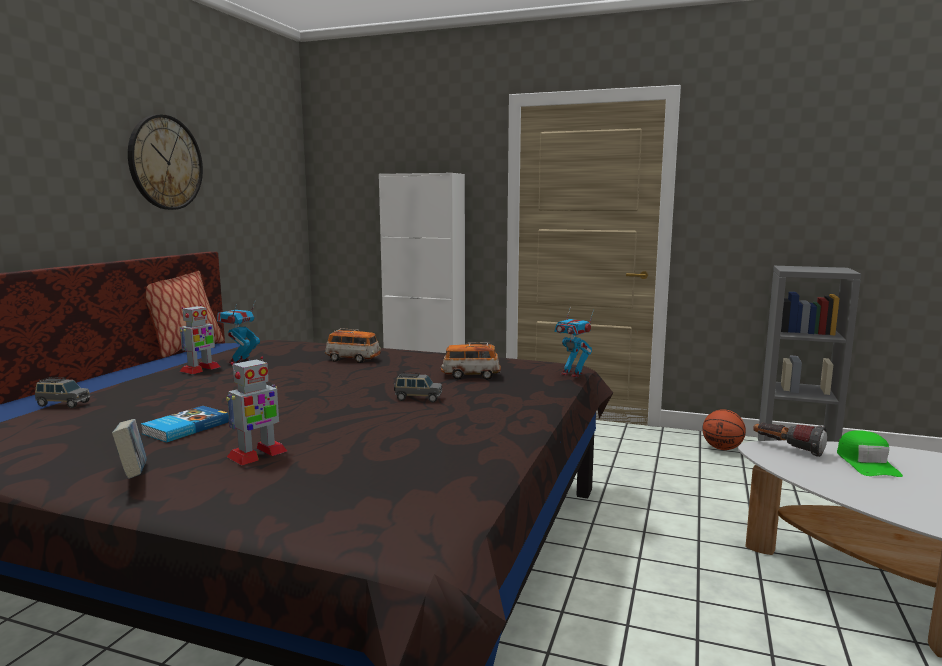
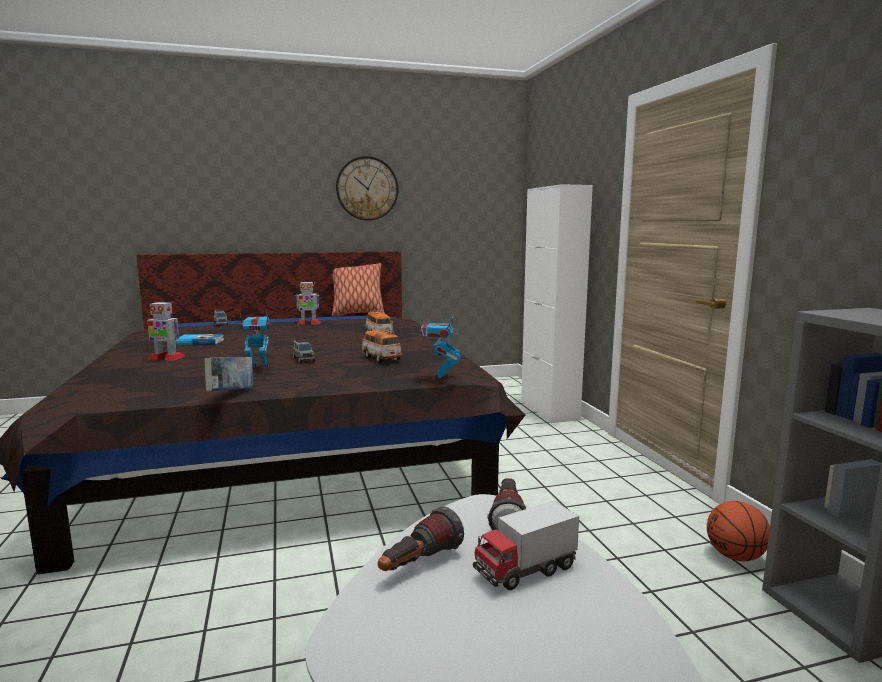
camera: 55 degrees right, 0 degrees up
book [112,419,147,479] -> book moved to [204,357,253,392]
toy robot [217,303,260,363] -> toy robot moved to [239,310,271,370]
green cap [837,430,903,477] -> toy truck [473,501,579,590]
none -> flashlight [378,506,464,571]

